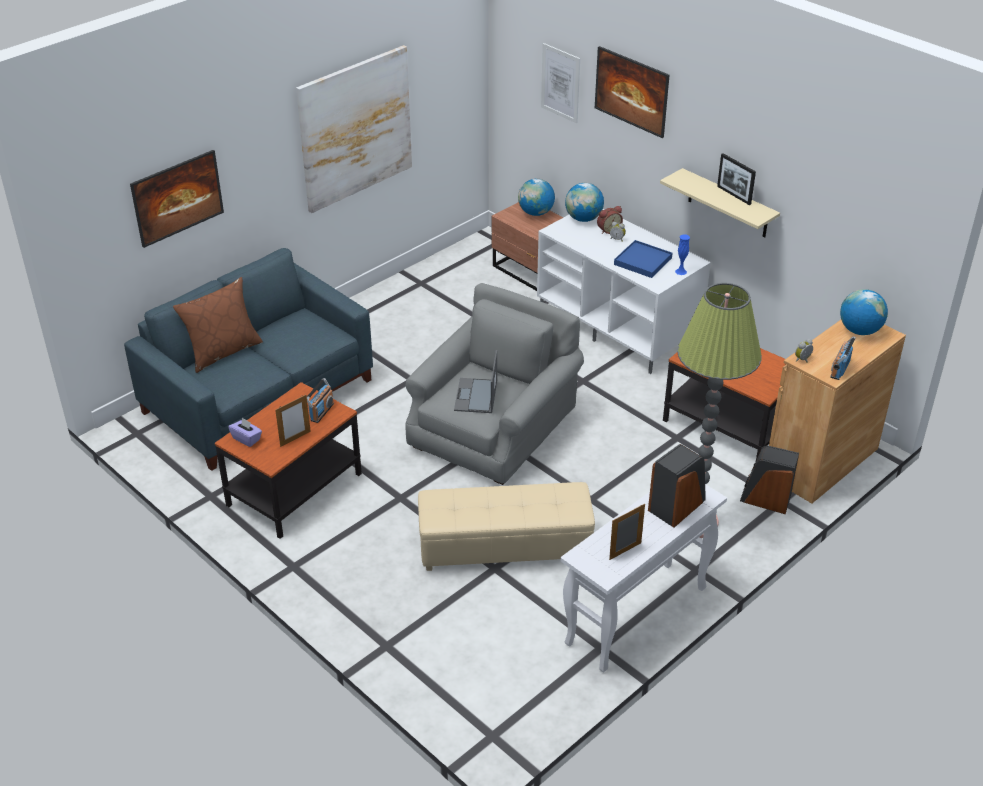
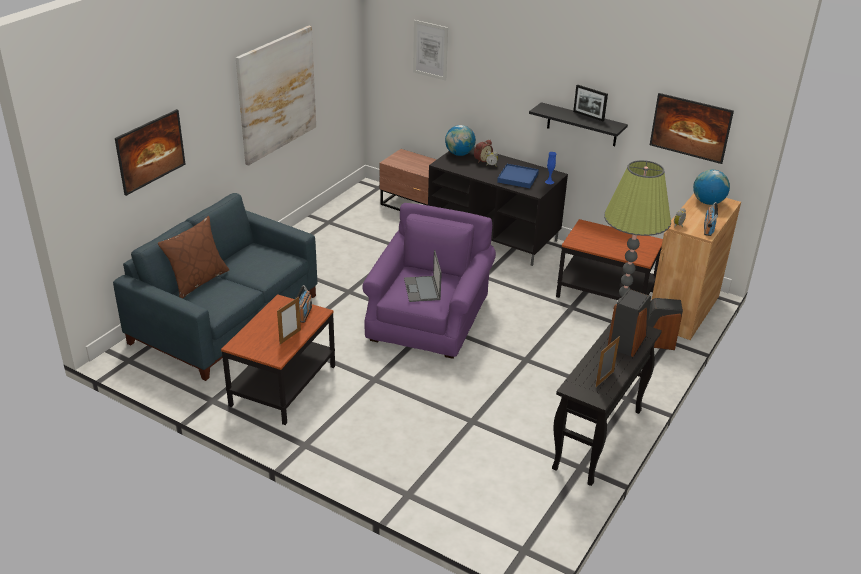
camera: 15 degrees left, 5 degrees down
purple tissue box [228,418,262,447] -> none
grey armchair [406,283,584,485] -> purple armchair [362,203,496,359]
beige ottoman [418,482,595,571] -> none
globe [518,179,555,216] -> none
white tv stand [537,209,711,374] -> black tv stand [428,147,568,266]
white console table [560,484,727,673] -> black console table [552,323,662,486]
picture [595,46,670,138] -> picture moved to [650,93,734,164]
beige shelf [660,168,780,238] -> black shelf [529,102,628,146]

